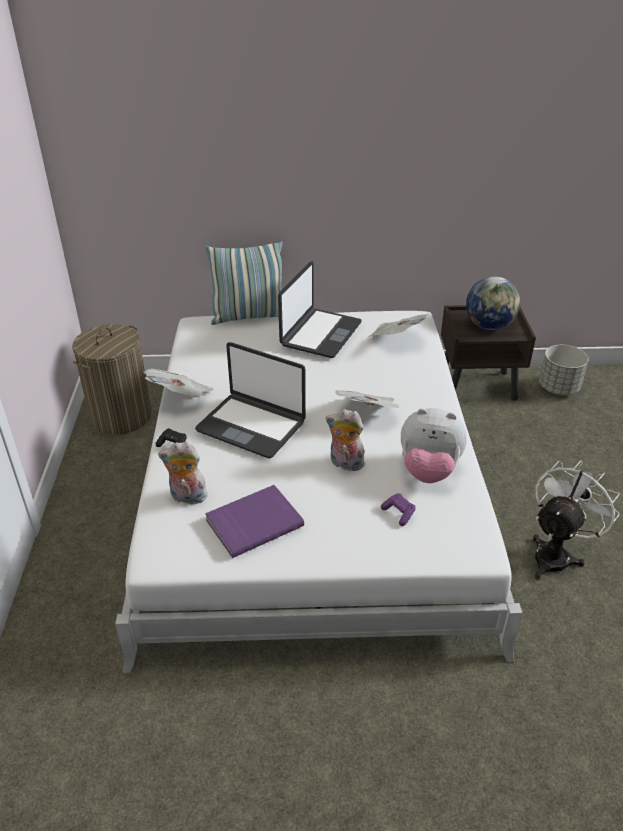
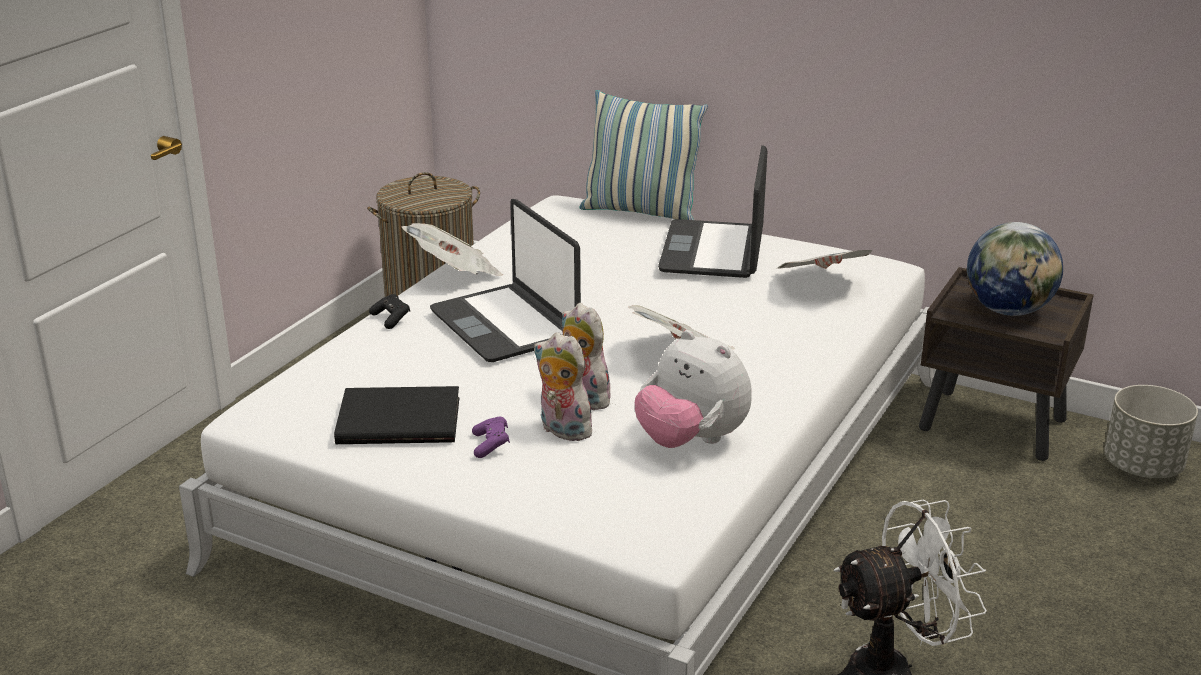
camera: 30 degrees right, 10 degrees down
plush toy [158,442,208,504] -> plush toy moved to [534,332,599,441]
purple book [205,485,304,558] -> black book [334,386,459,444]
laptop [278,261,362,358] -> laptop turned 135 degrees clockwise [658,145,768,278]
purple game controller [381,493,416,526] -> purple game controller moved to [472,417,510,458]

